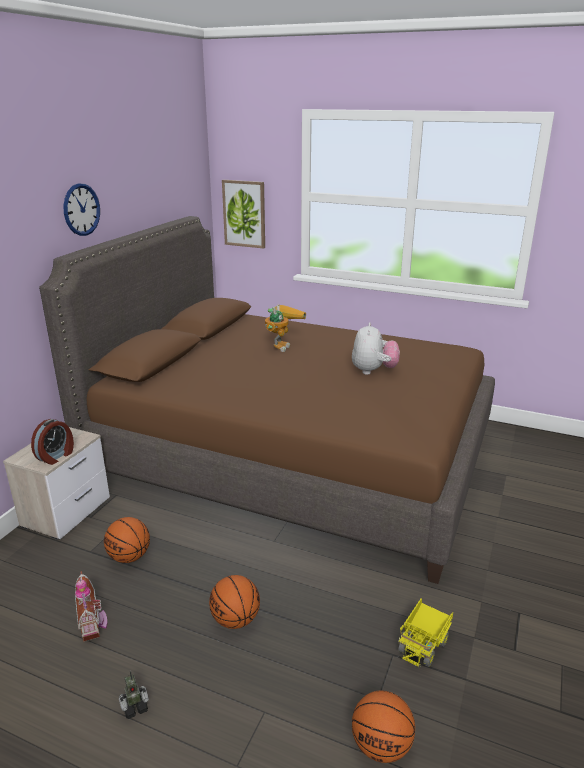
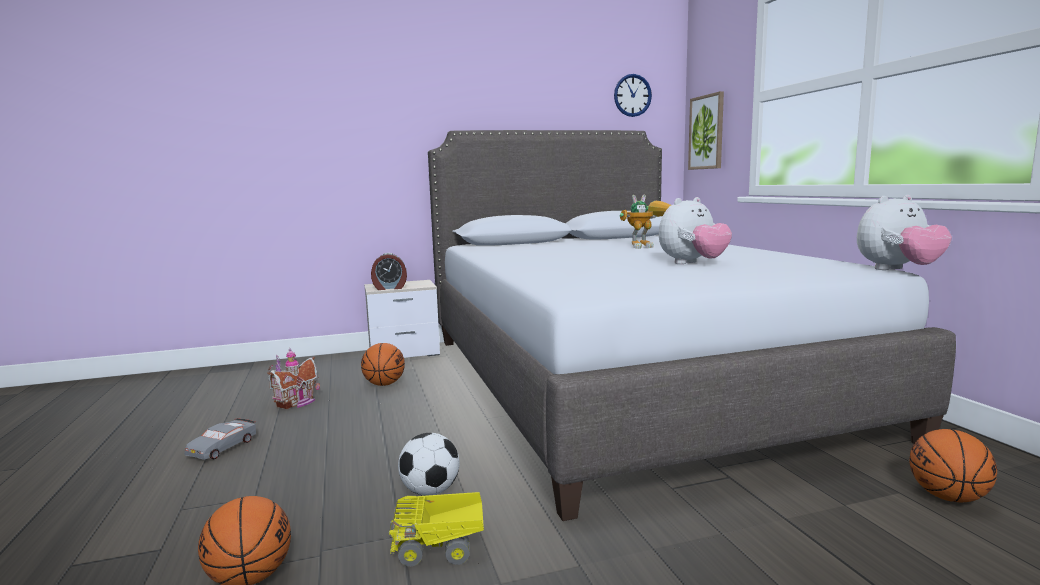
camera: 50 degrees right, 15 degrees down
brown bed [39,216,495,584] -> grey bed [428,130,956,521]
wall clock [63,183,100,236] -> wall clock moved to [614,74,652,117]
toy robot [119,671,149,719] -> grey toy car [185,418,256,460]
basketball [209,575,260,629] -> basketball moved to [909,429,997,503]
none -> football [398,433,460,496]
none -> plush toy [857,195,952,270]

